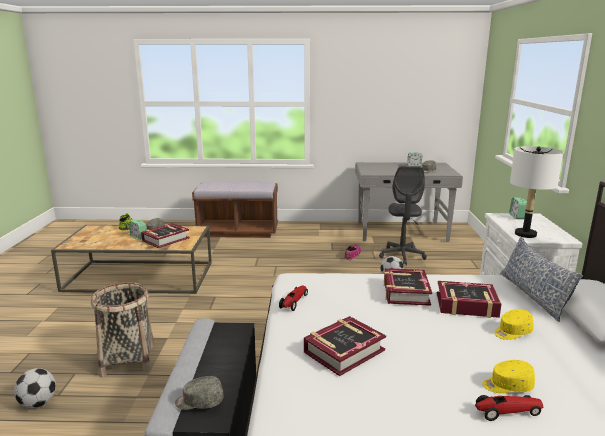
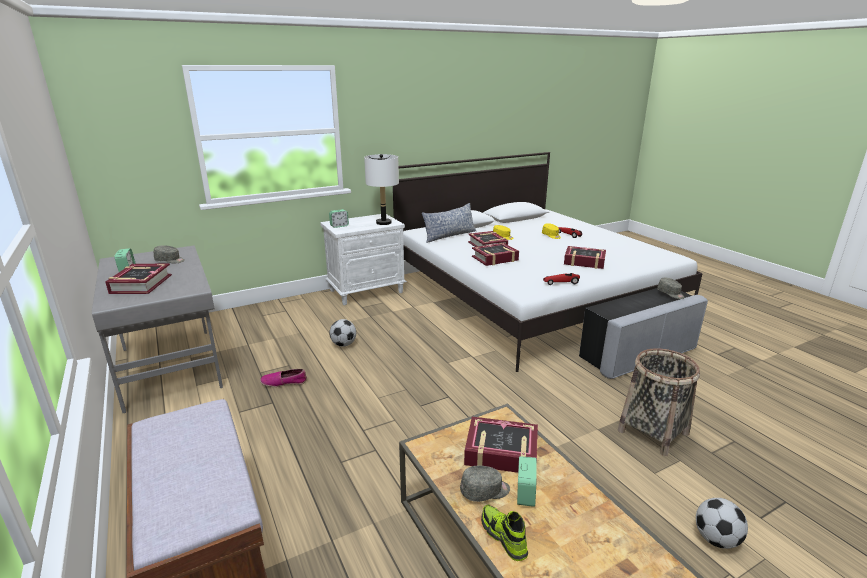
camera: 120 degrees left, 5 degrees up
football [14,368,56,408] -> football moved to [696,498,748,549]
grey office chair [379,166,427,265] -> none
none -> book [105,264,172,294]

